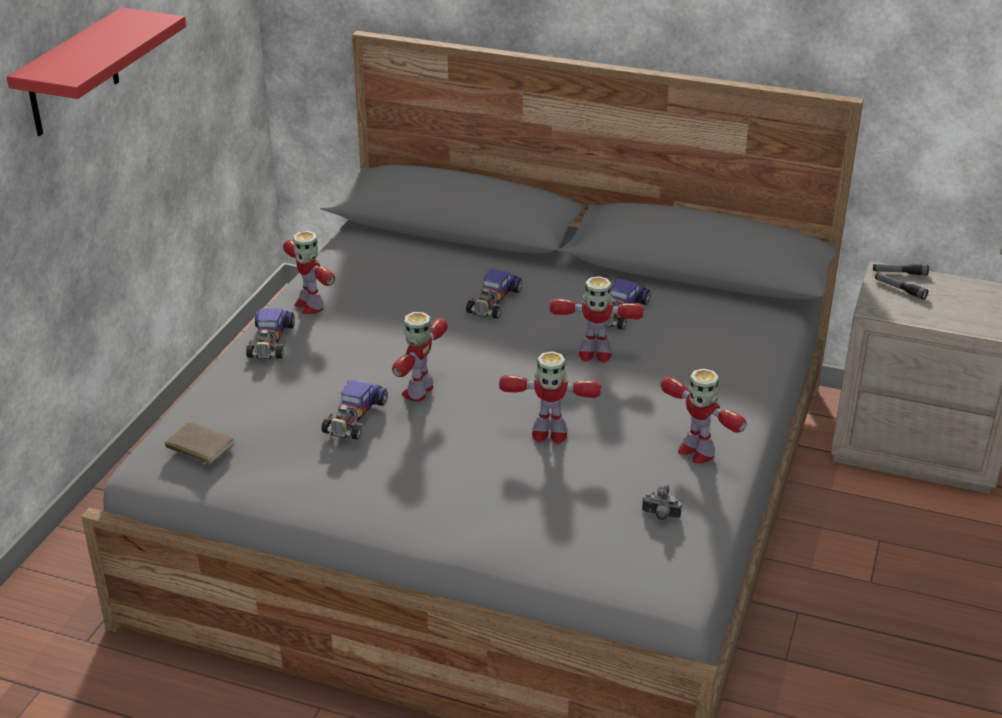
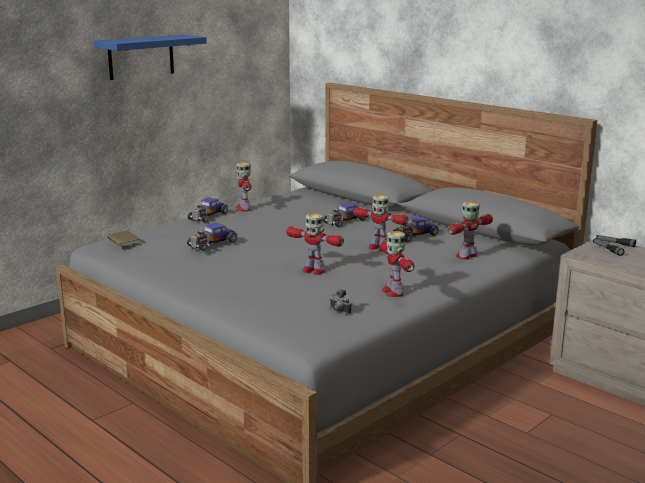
camera: 25 degrees right, 15 degrees down
red shelf [7,8,186,136] -> blue shelf [94,35,207,80]
toy robot [392,312,448,402] -> toy robot moved to [448,202,493,260]

